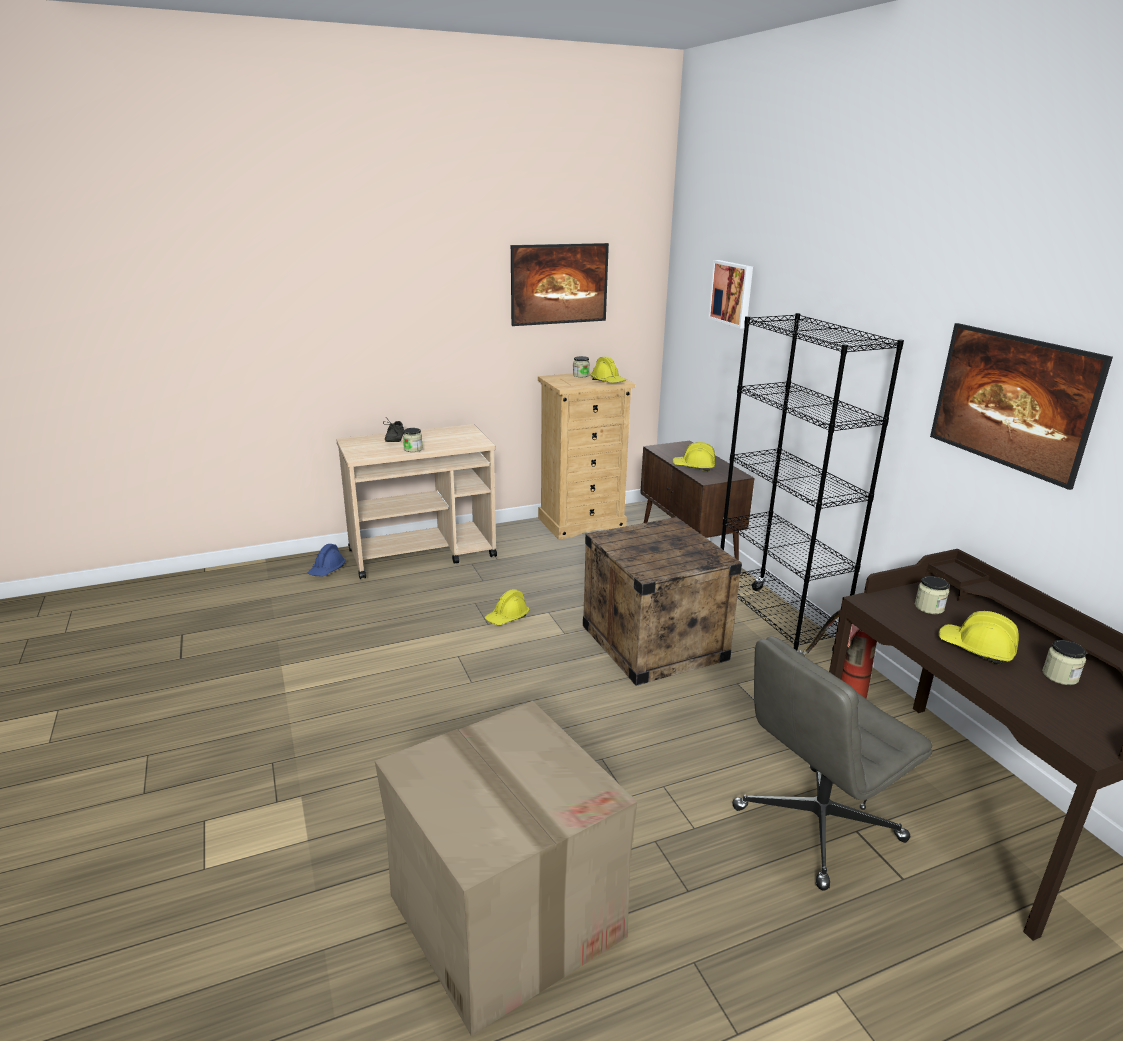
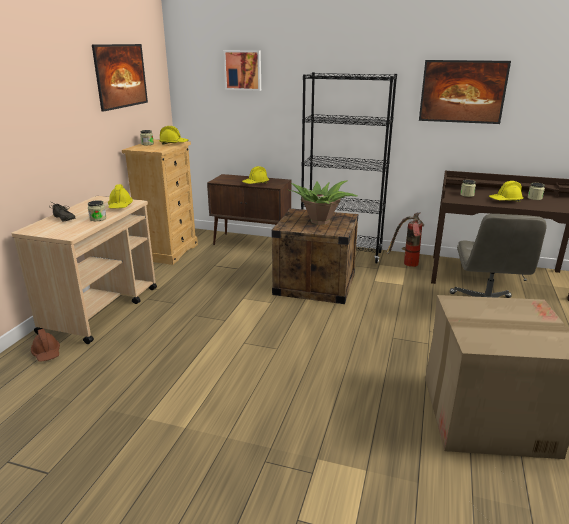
camera: 50 degrees left, 0 degrees up
blue hard hat [308,544,346,576] -> brown hard hat [31,329,60,362]
yellow hard hat [485,589,530,625] -> yellow hard hat moved to [108,184,133,209]
none -> potted plant [289,180,358,225]

